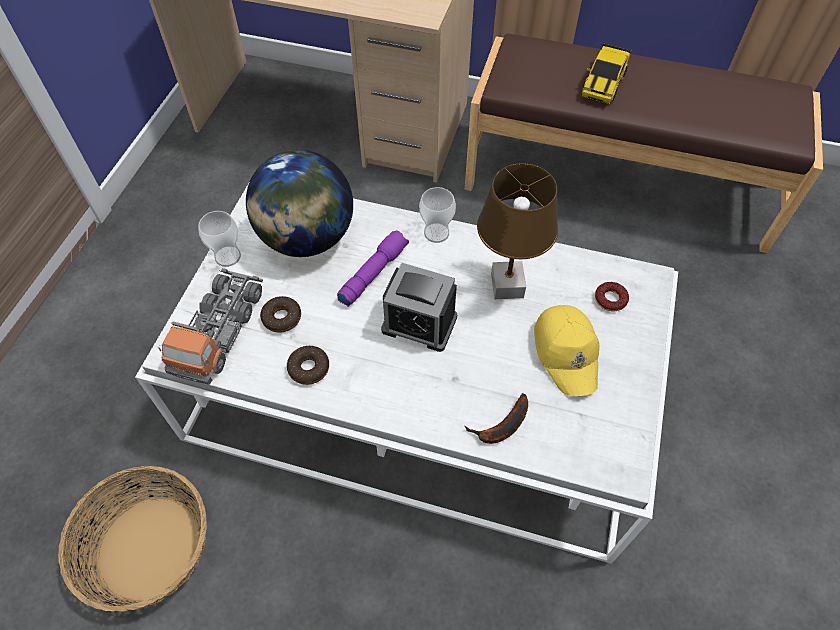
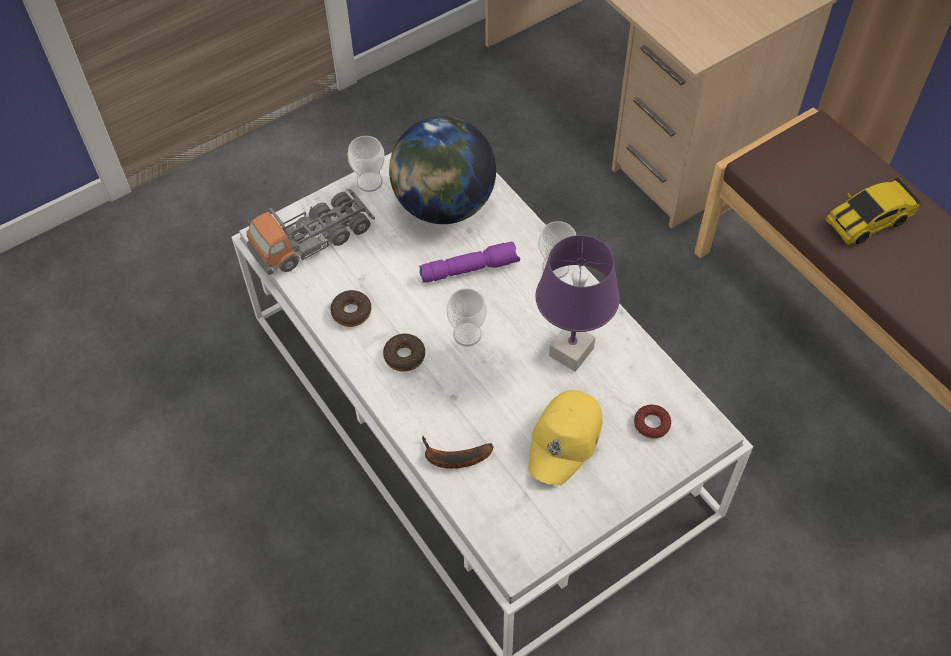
camera: 40 degrees right, 0 degrees up
basket [58,466,207,612] -> none
donut [260,296,301,333] -> donut moved to [383,334,425,372]
alarm clock [381,263,457,352] -> cup [446,288,487,347]
brown table lamp [477,163,558,299] -> purple table lamp [536,235,620,372]

